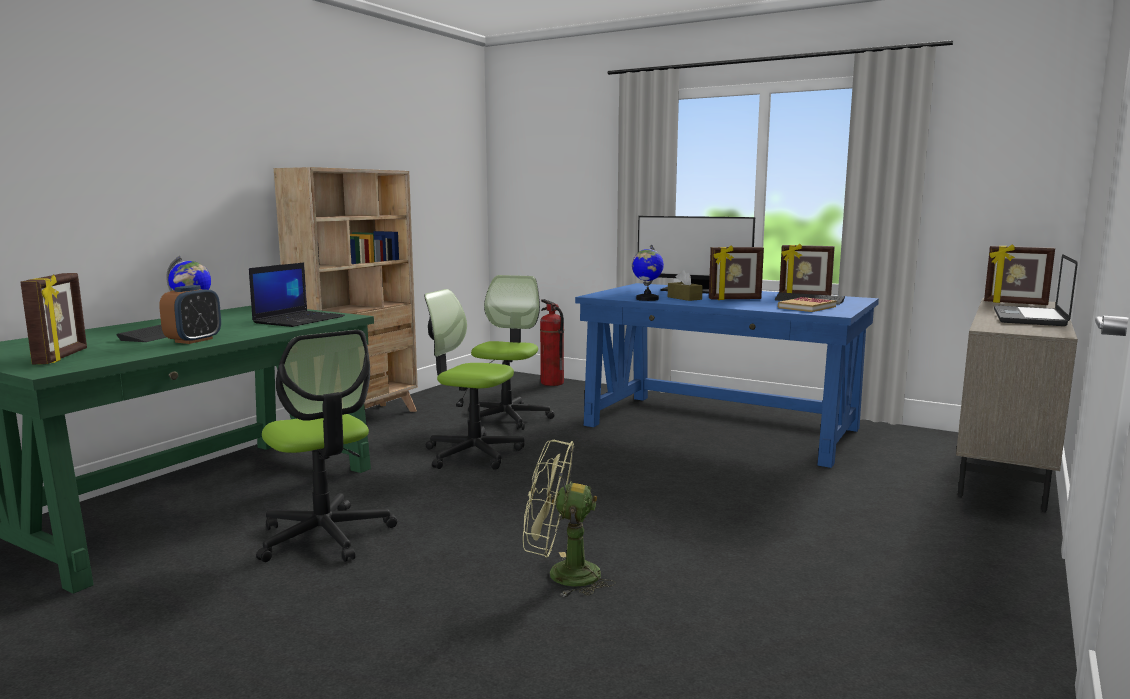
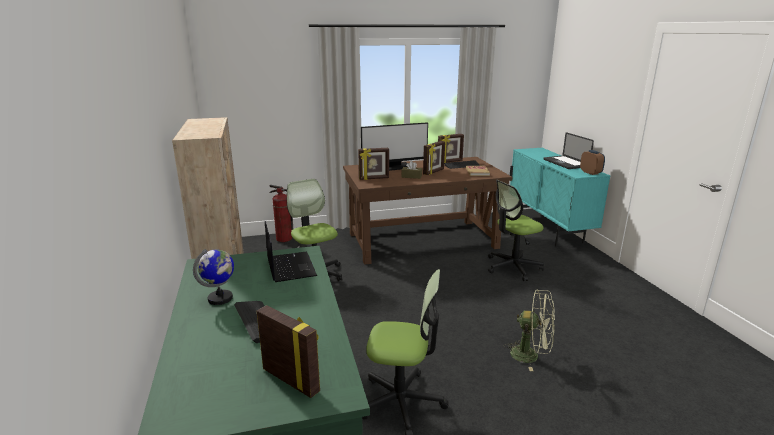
camera: 45 degrees left, 10 degrees up
alarm clock [159,285,221,344] -> alarm clock moved to [580,150,605,175]
office chair [424,289,524,470] -> office chair moved to [488,180,544,281]
green fan [523,440,615,597] -> green fan turned 120 degrees counterclockwise [504,290,555,371]
blue desk [575,283,879,468] -> brown desk [343,157,512,265]
globe [632,244,664,301] -> none
beige cabinet [956,298,1078,512] -> turquoise cabinet [510,148,610,247]
picture frame [984,244,1055,305] -> picture frame moved to [358,148,389,180]

